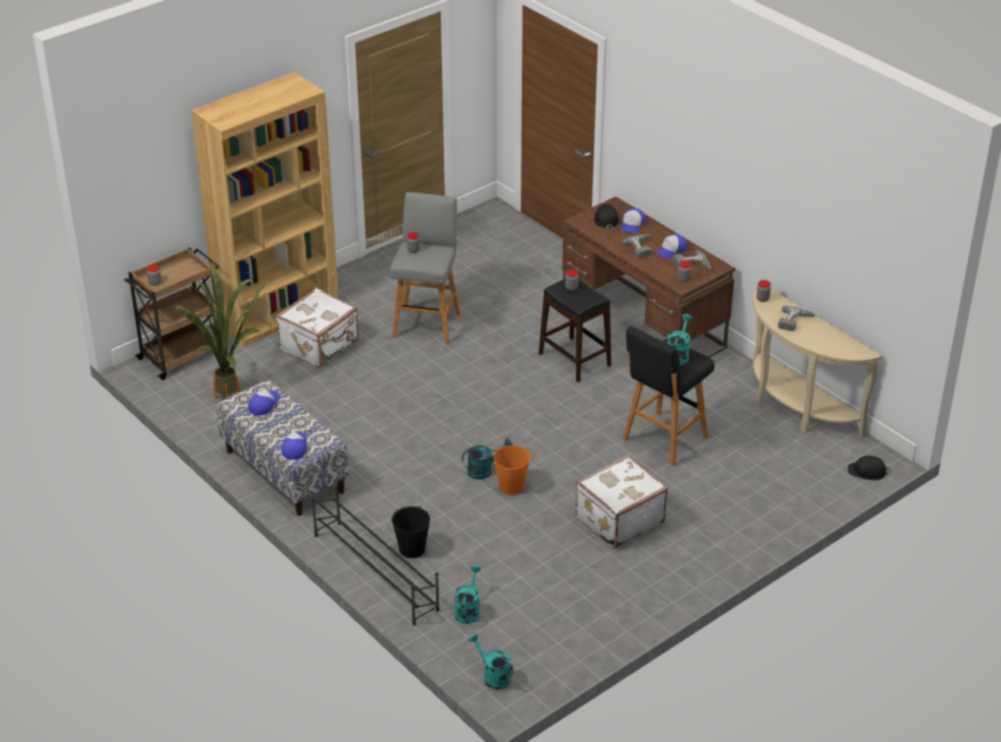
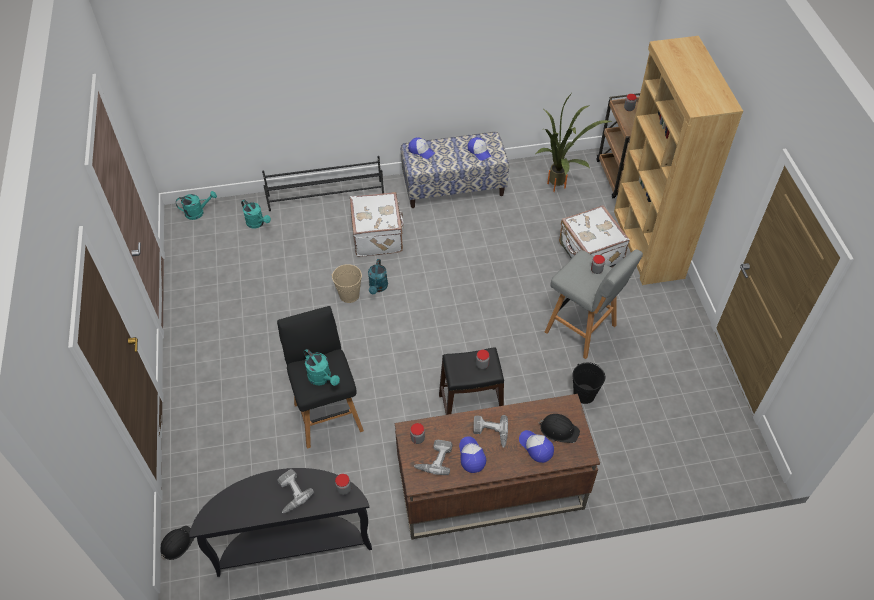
camera: 120 degrees right, 15 degrees up
black bucket [392,506,430,558] -> black bucket moved to [573,362,605,404]
orange bucket [494,445,531,495] -> beige bucket [331,264,362,303]
white suitcase [576,455,668,548] -> white suitcase moved to [350,192,404,257]
beige console table [752,288,882,437] -> black console table [190,468,372,577]

